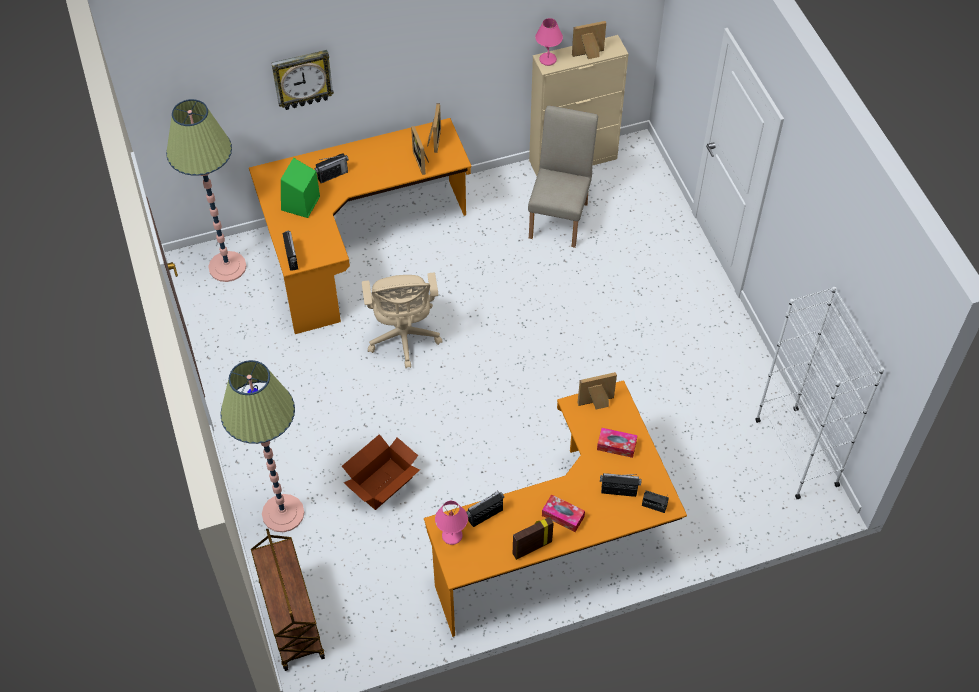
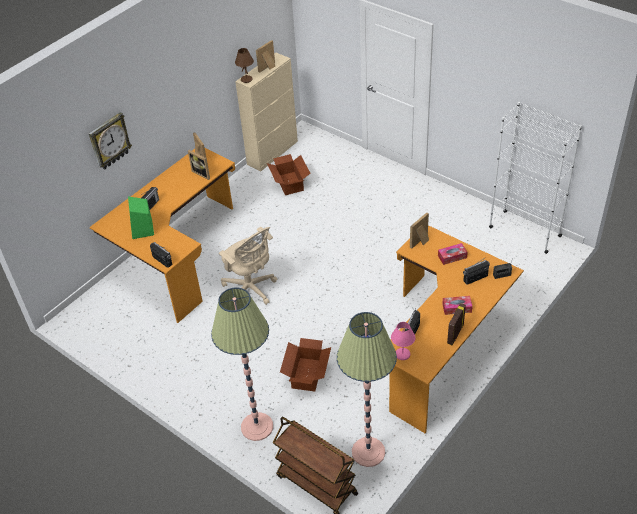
camera: 30 degrees left, 10 degrees down
floor lamp [166,99,246,282] -> floor lamp moved to [337,312,397,467]
beige chair [528,106,598,248] -> cardboard box [267,154,311,195]
pink table lamp [535,18,563,66] -> brown table lamp [235,48,254,83]

